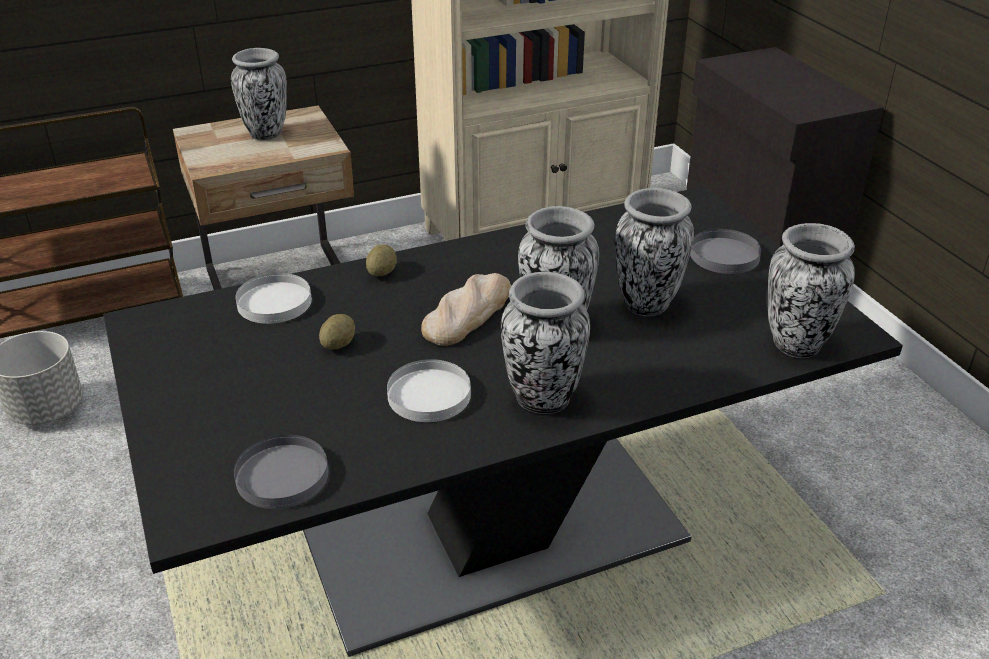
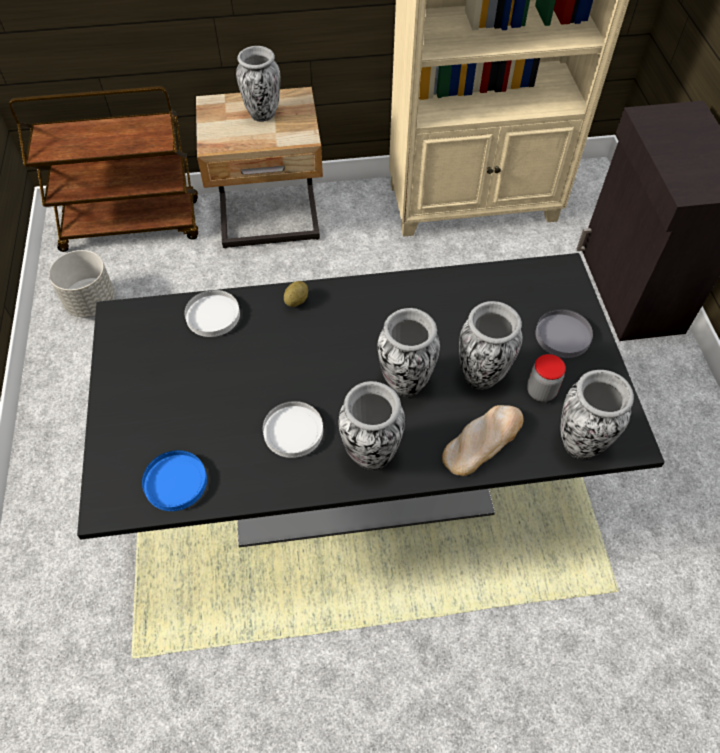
camera: 15 degrees right, 20 degrees up
grey plate [234,435,328,509] -> blue plate [142,450,207,511]
potato [319,314,355,350] -> none
bread [421,273,511,346] -> bread moved to [442,405,524,476]
none -> jar [527,354,566,402]

